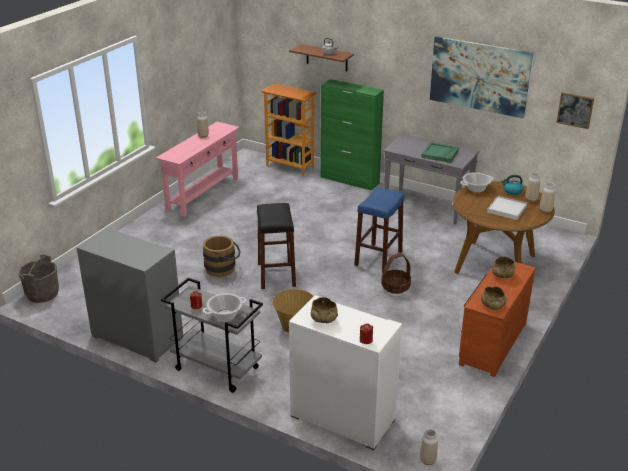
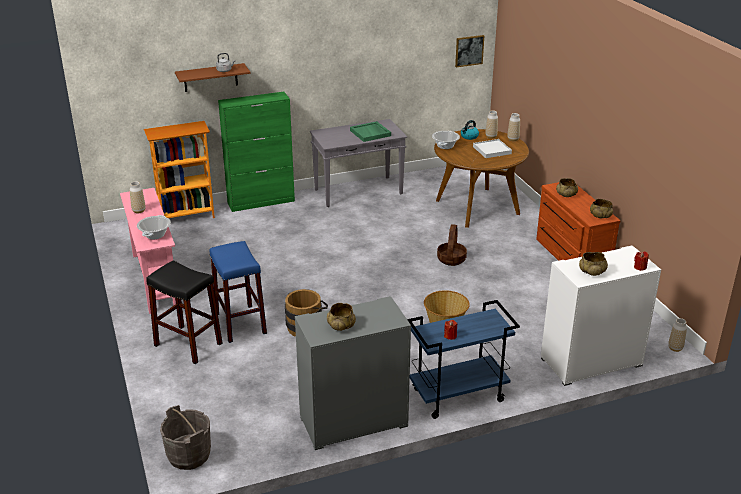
camera: 50 degrees left, 0 degrees up
grey cart [161,278,263,393] -> blue cart [408,300,520,419]
cooking pot [203,293,247,321] -> cooking pot moved to [137,215,171,239]
black stool [257,203,296,289] -> black stool moved to [146,260,222,364]
blue stool [354,188,404,273] -> blue stool moved to [209,241,267,343]
picture [430,36,533,118] -> none
none -> beige bowl [327,303,356,331]

